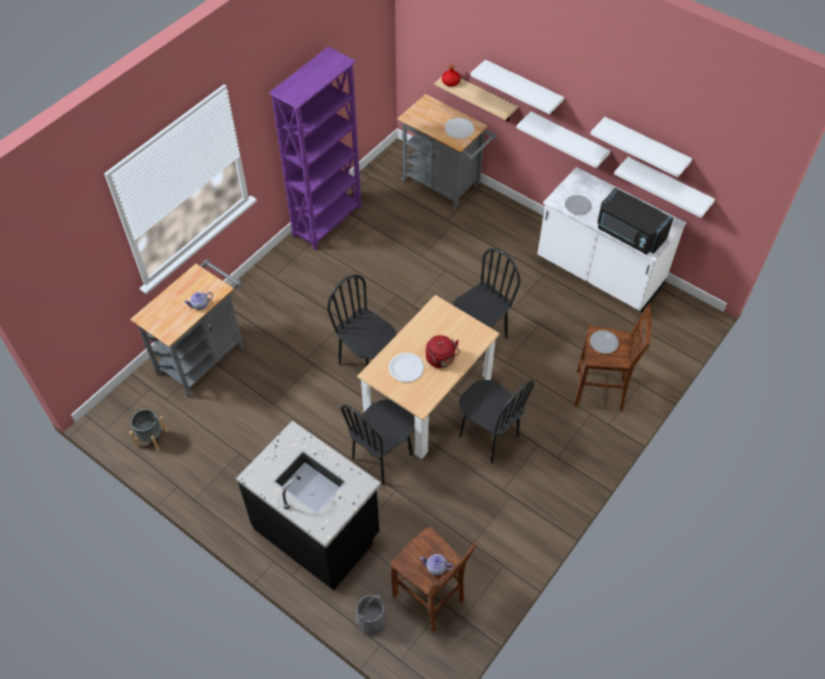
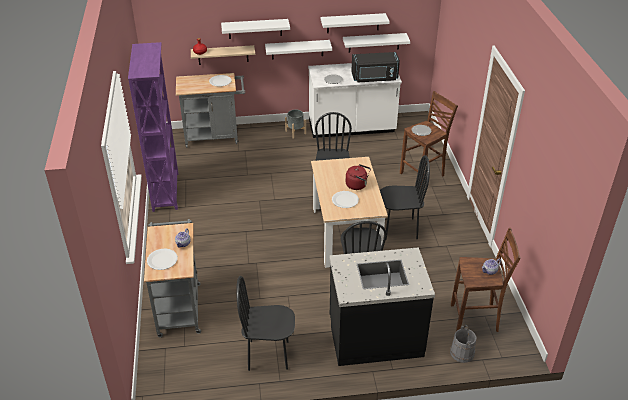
camera: 45 degrees left, 15 degrees down
grey planter [129,409,168,451] -> grey planter moved to [285,109,306,139]
black chair [327,274,396,366] -> black chair moved to [236,276,295,371]
none -> white plate [147,249,178,270]

